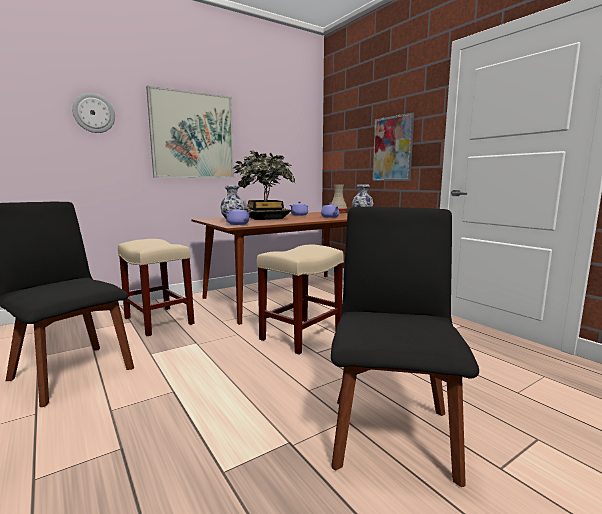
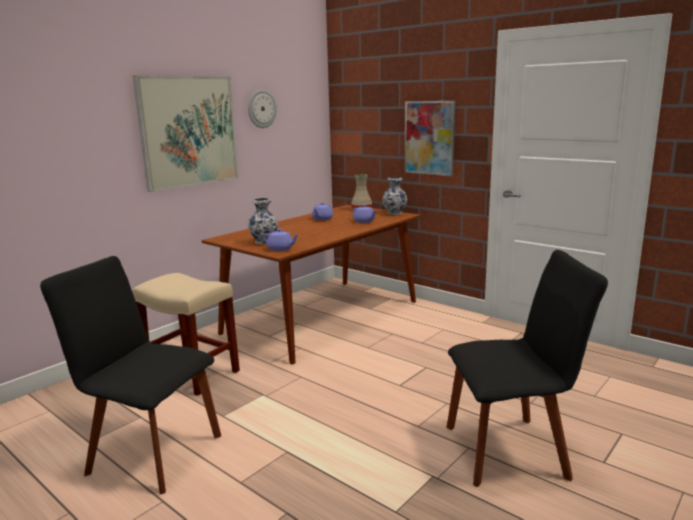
camera: 15 degrees left, 5 degrees up
wall clock [72,93,115,133] -> wall clock moved to [248,89,277,128]
potted plant [233,150,295,220] -> none
beige stool [257,245,344,355] -> none
black chair [331,207,479,487] -> black chair turned 90 degrees clockwise [447,250,608,487]

